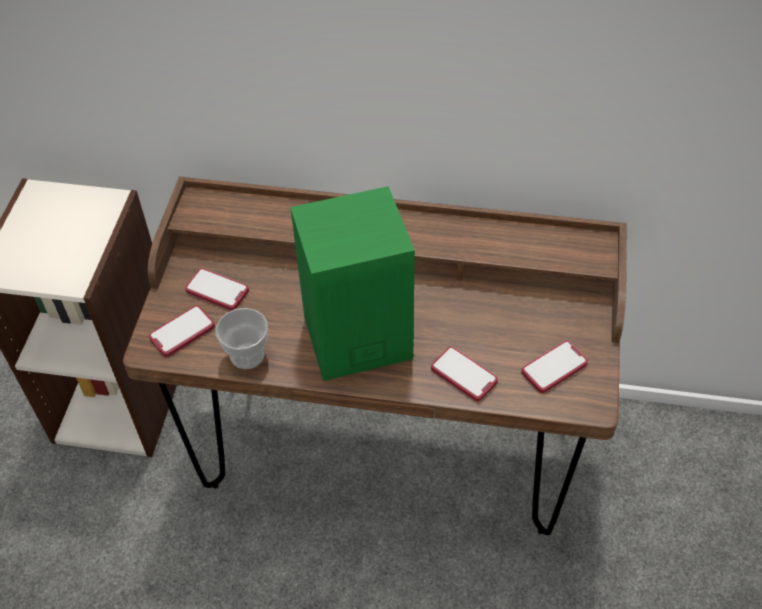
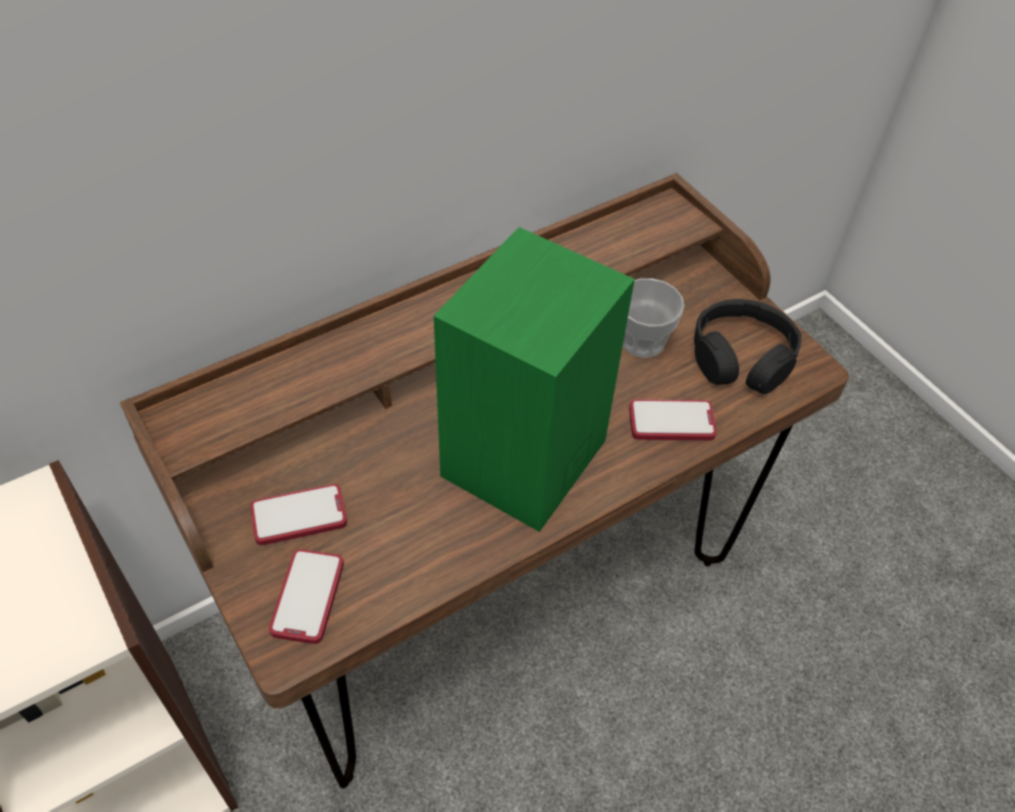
camera: 45 degrees left, 0 degrees up
cup [216,308,268,369] -> cup moved to [623,278,685,358]
phone [521,341,588,393] -> black headphones [694,299,801,394]

